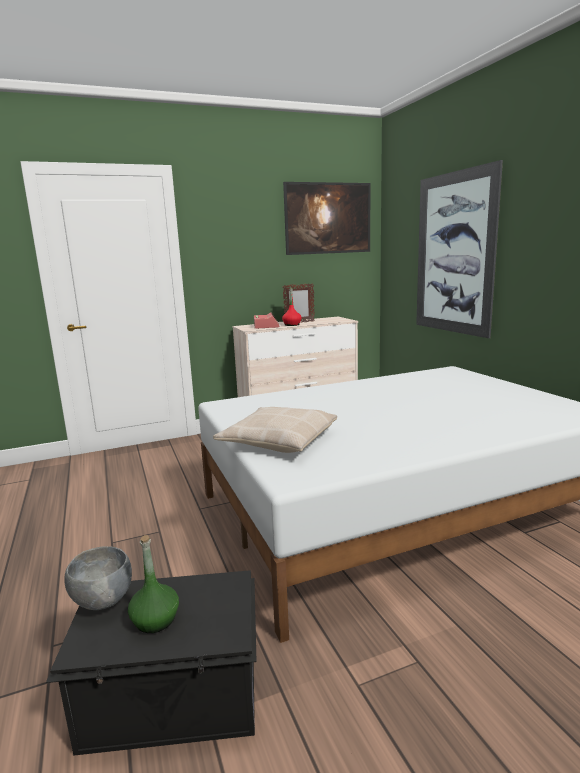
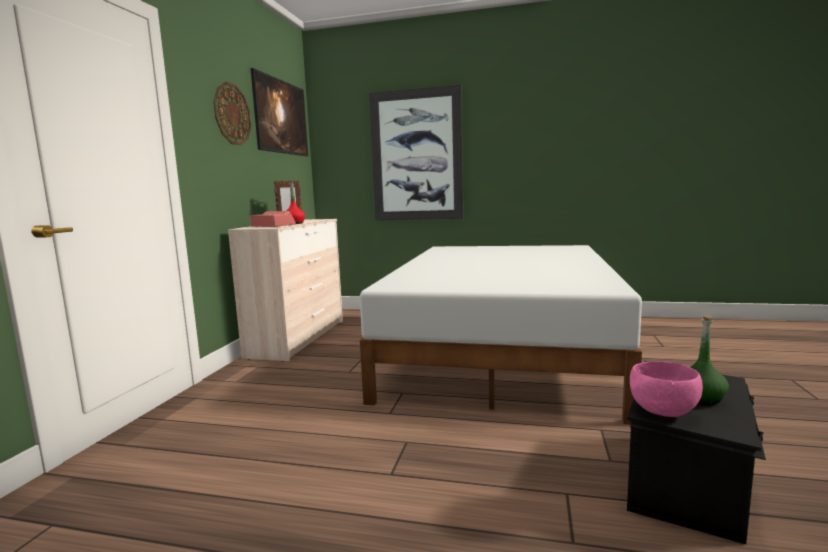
camera: 55 degrees left, 5 degrees down
grey bowl [64,546,132,610] -> pink bowl [630,361,703,417]
beige pillow [213,407,337,453] -> none
none -> wall clock [214,82,251,145]

